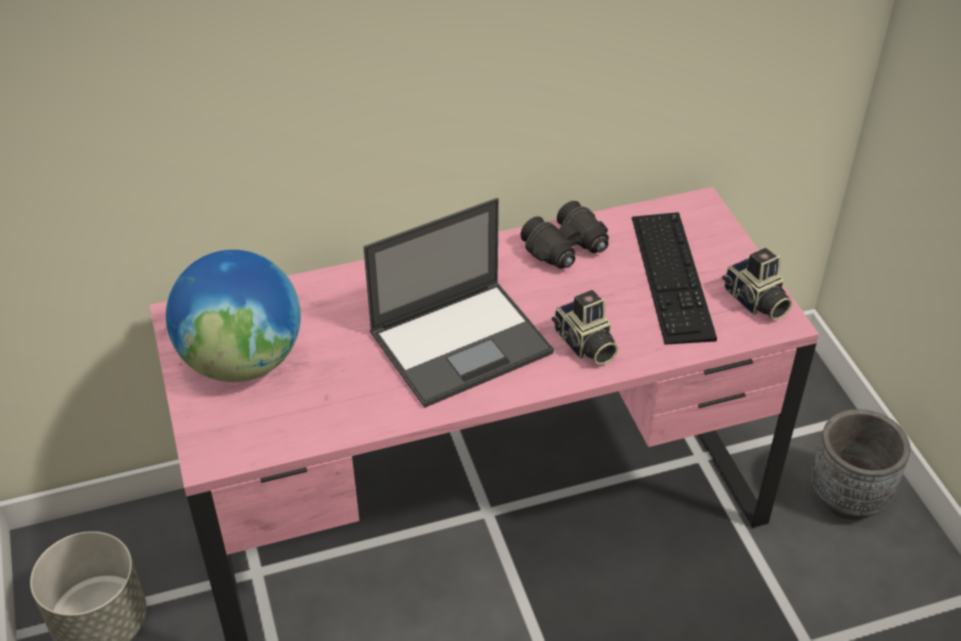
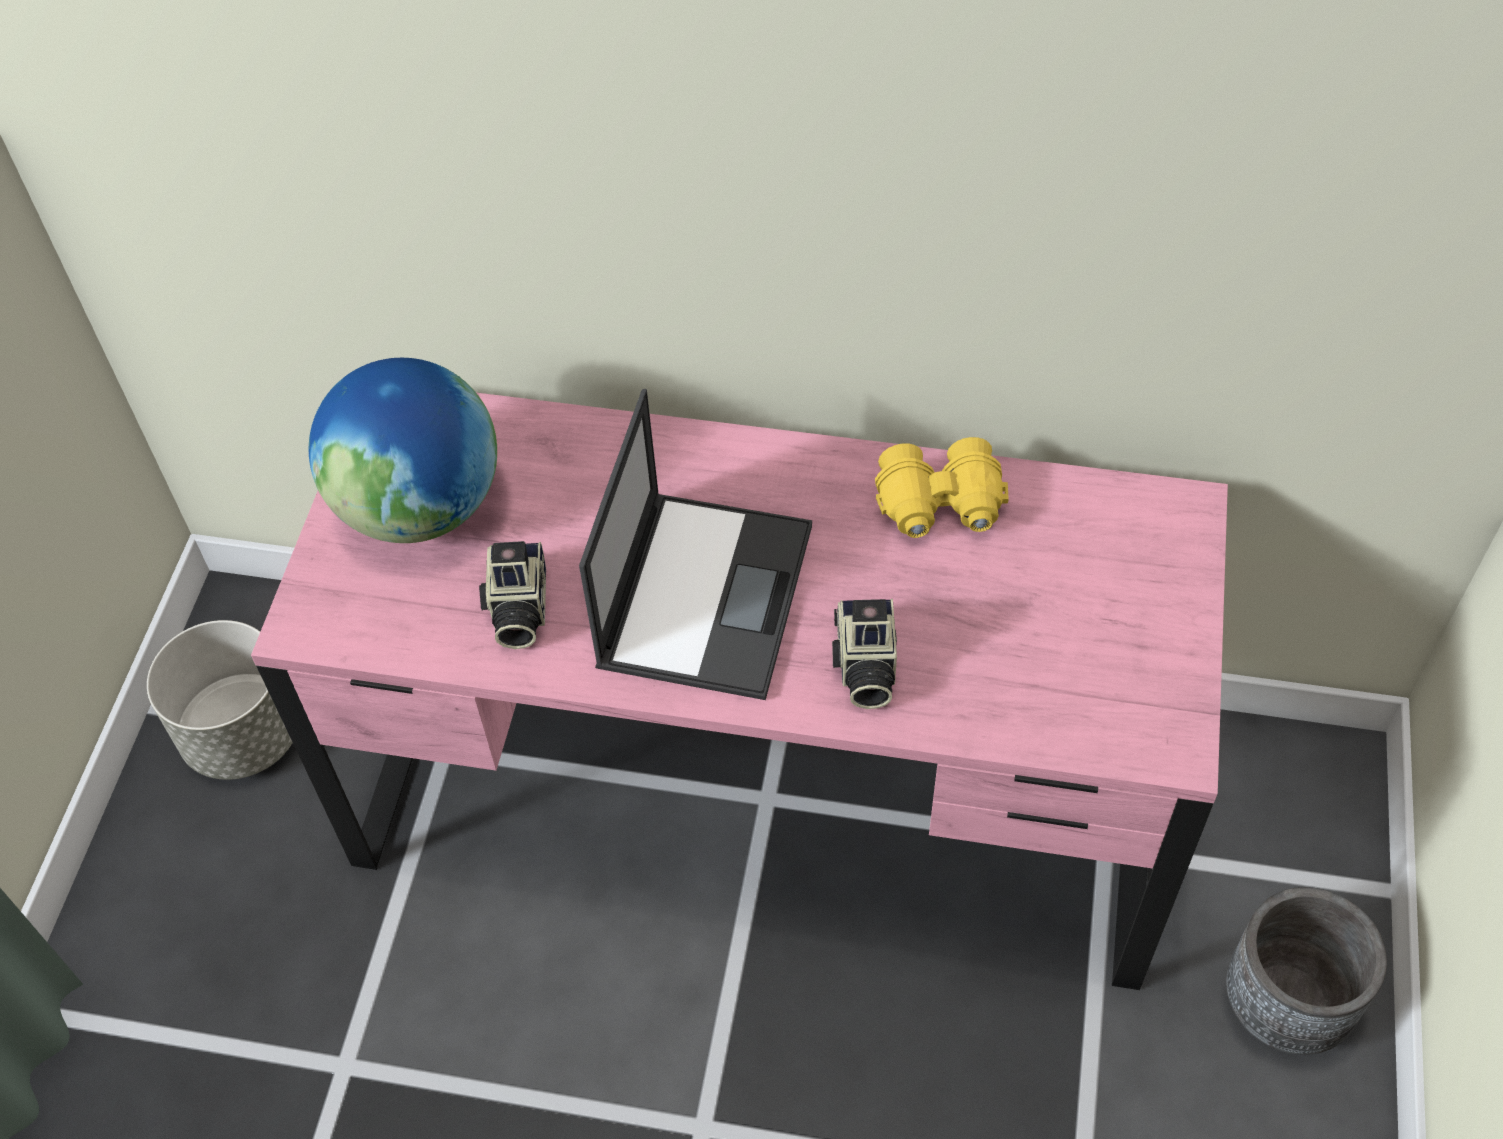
camera: 30 degrees right, 10 degrees up
laptop [363,198,554,408] -> laptop turned 75 degrees counterclockwise [579,389,812,700]
black binoculars [520,201,609,269] -> yellow binoculars [875,437,1009,538]
keyboard [632,212,717,345] -> none
camera [722,248,792,320] -> camera moved to [479,541,546,649]

